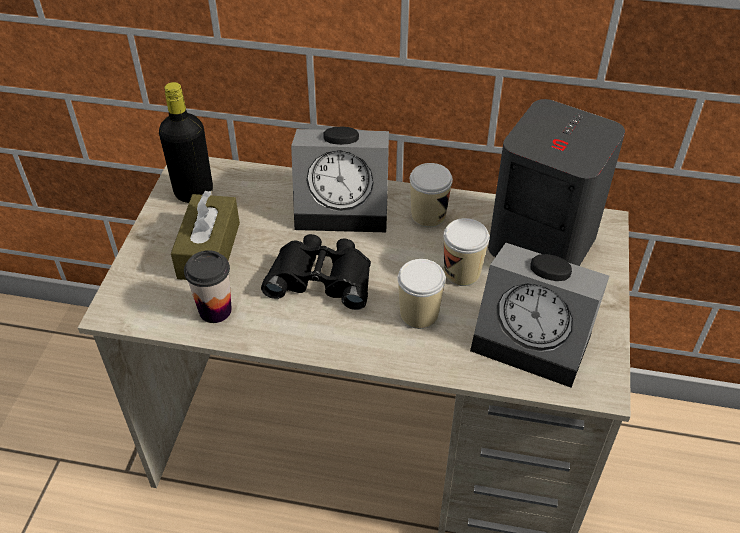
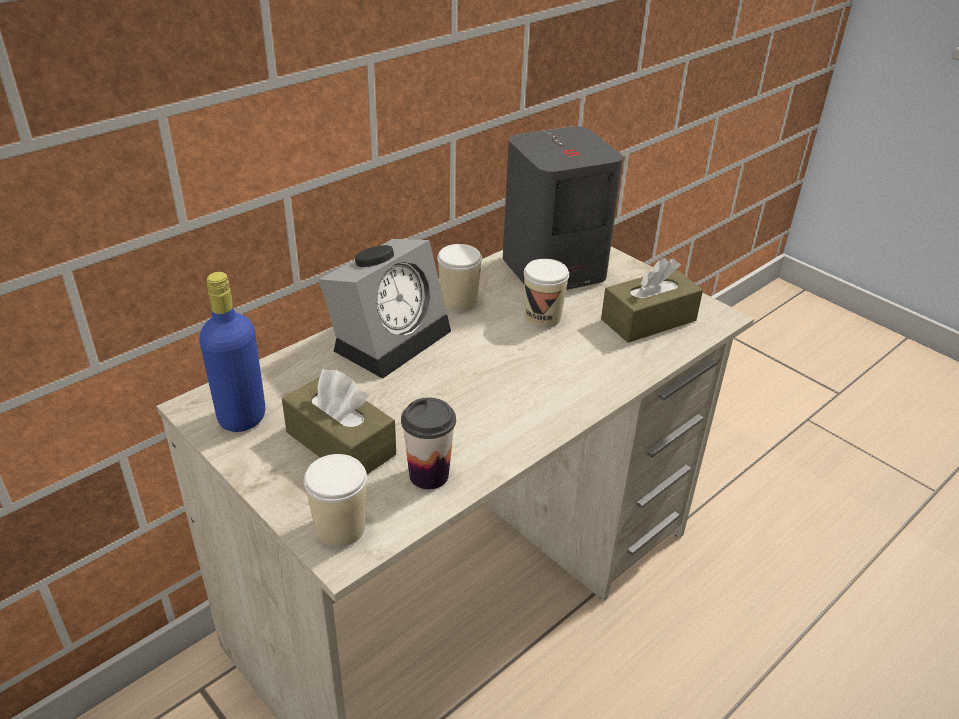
camera: 55 degrees left, 10 degrees down
black bottle [159,82,213,203] -> blue bottle [199,272,265,432]
black binoculars [261,234,371,310] -> none
cup [398,259,446,329] -> cup moved to [304,454,367,547]
alarm clock [470,243,609,388] -> brown tissue box [601,257,703,343]

